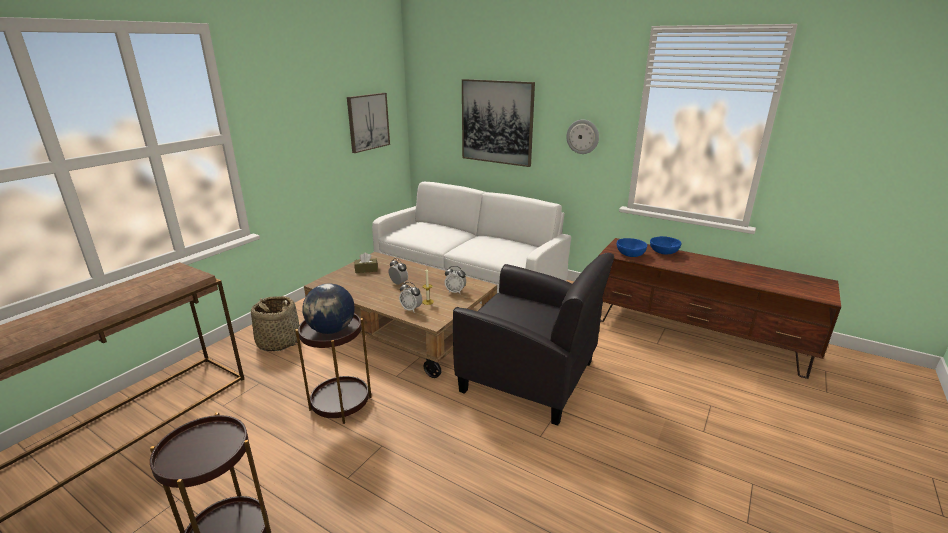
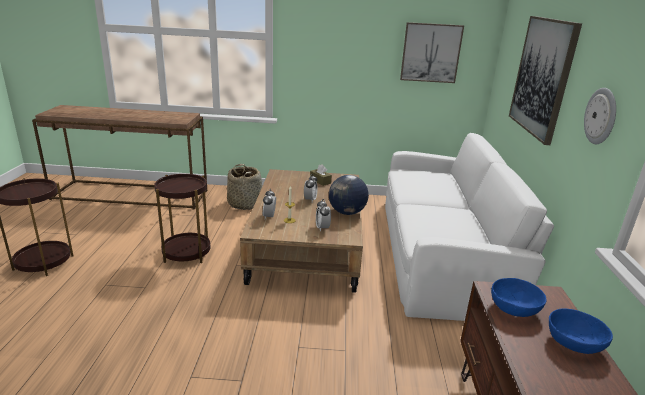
camera: 60 degrees right, 0 degrees up
globe [302,283,355,334] -> globe moved to [329,175,369,215]
black armchair [453,253,614,426] -> none

